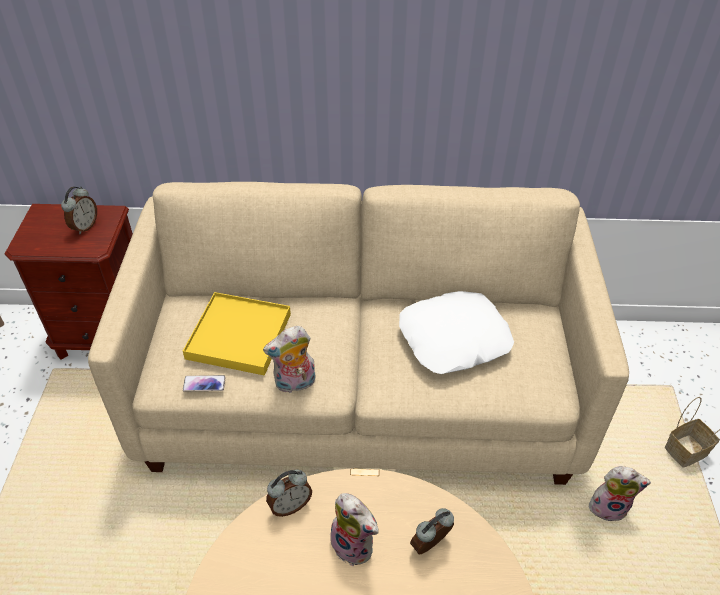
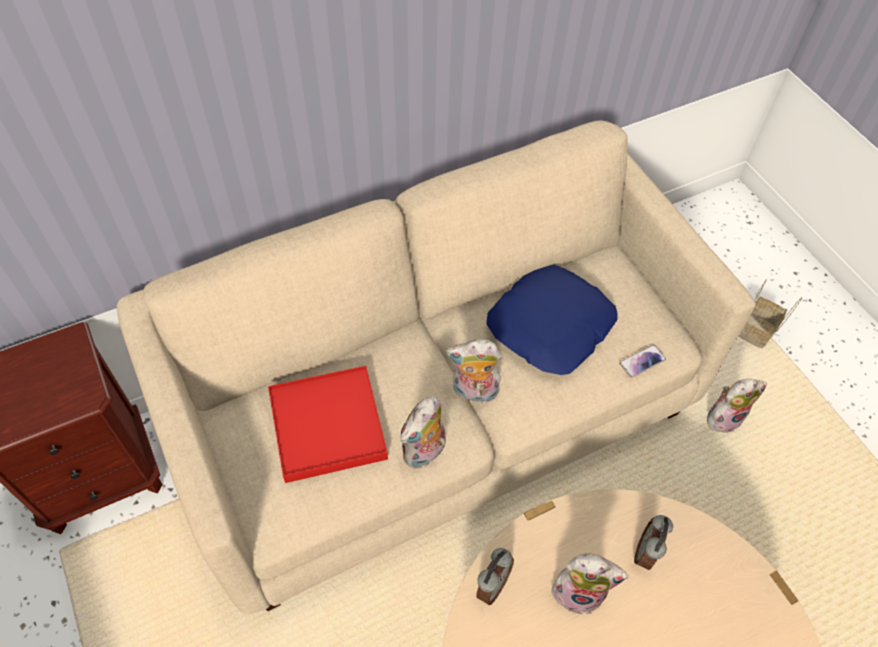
camera: 30 degrees left, 10 degrees up
alarm clock [61,187,97,235] -> none
yellow tray [183,292,291,376] -> red tray [268,366,388,483]
phone [183,375,226,391] -> phone moved to [619,345,666,378]
white pillow [399,291,514,374] -> blue pillow [486,264,618,375]
none -> plush toy [446,339,502,403]

